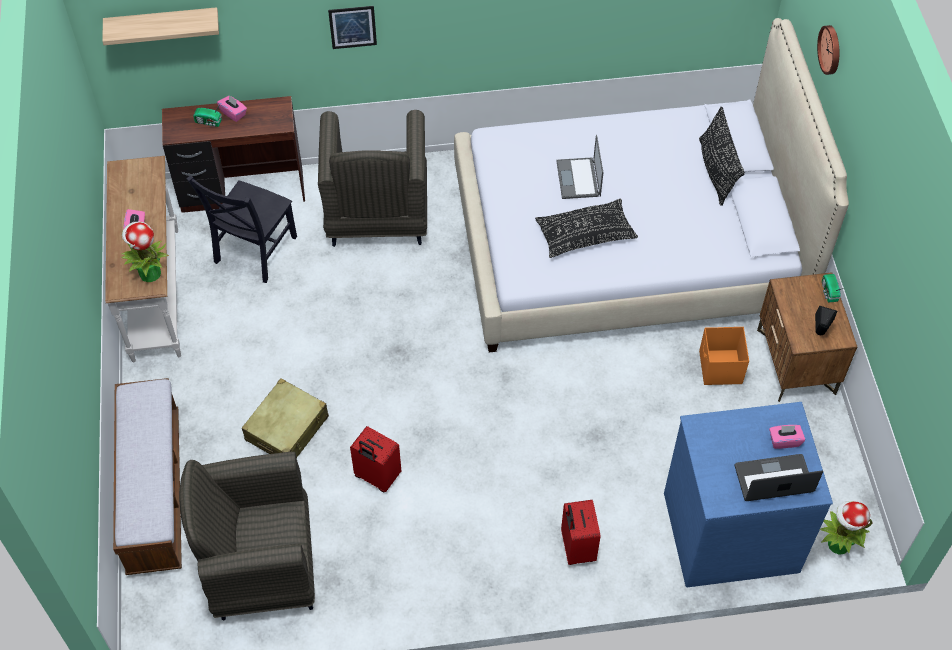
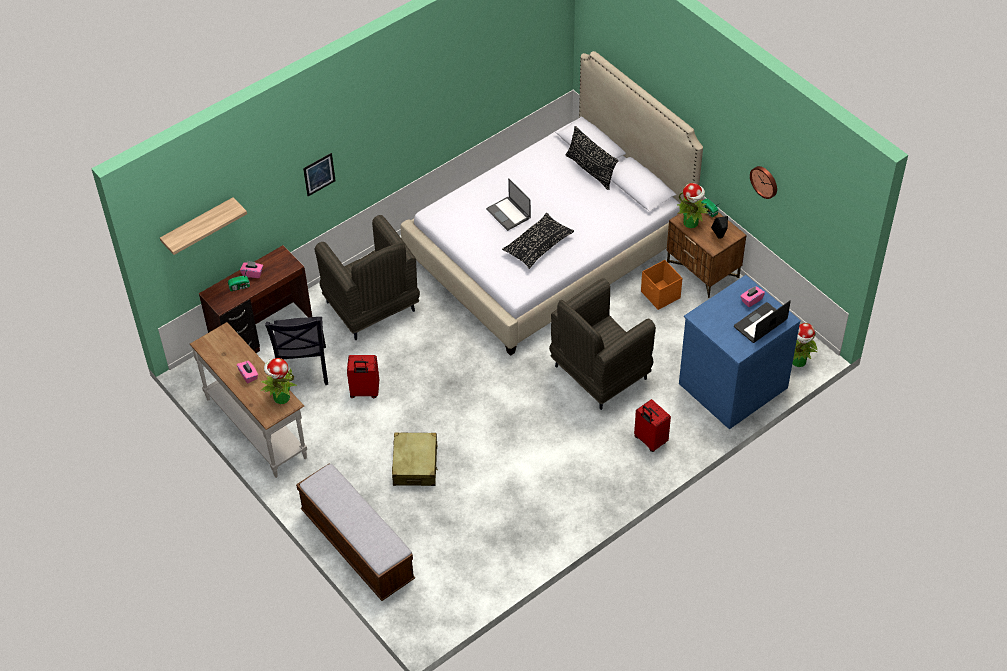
camera: 30 degrees left, 5 degrees down
grey armchair [179,452,315,621] -> grey armchair moved to [549,278,656,410]
red suitcase [350,426,401,492] -> red suitcase moved to [347,355,379,398]
wall clock [817,25,839,75] -> wall clock moved to [750,166,777,199]
none -> potted plant [677,183,710,228]

